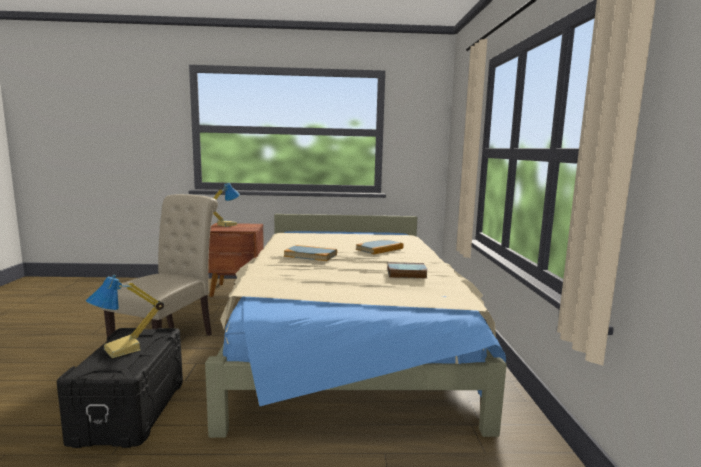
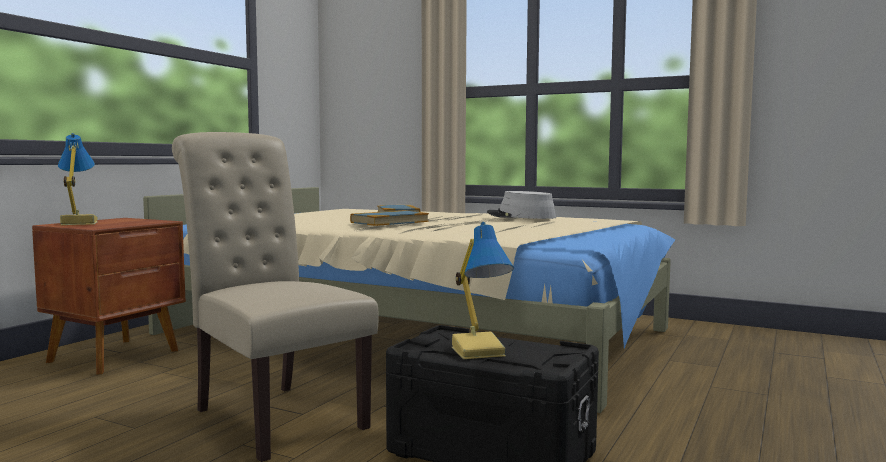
camera: 60 degrees left, 5 degrees down
book [387,262,428,278] -> grey hat [487,191,556,219]

